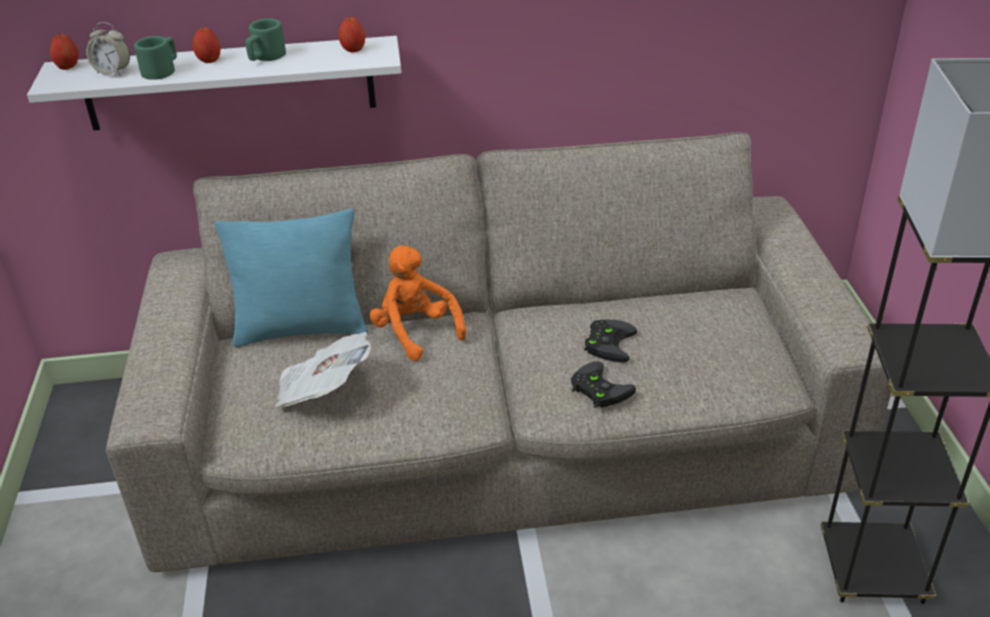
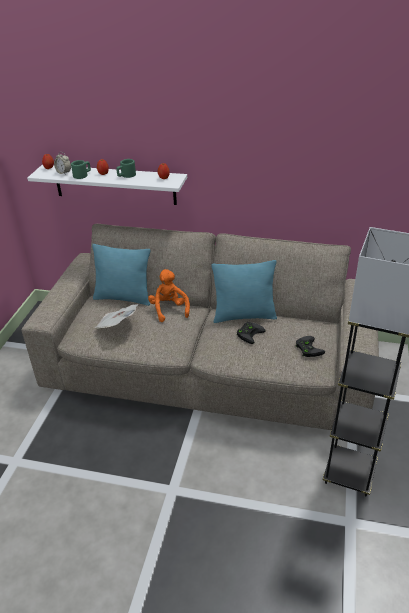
camera: 20 degrees right, 0 degrees up
black game controller [571,361,636,408] -> black game controller moved to [296,336,325,357]
none -> turquoise pillow [211,260,277,323]

